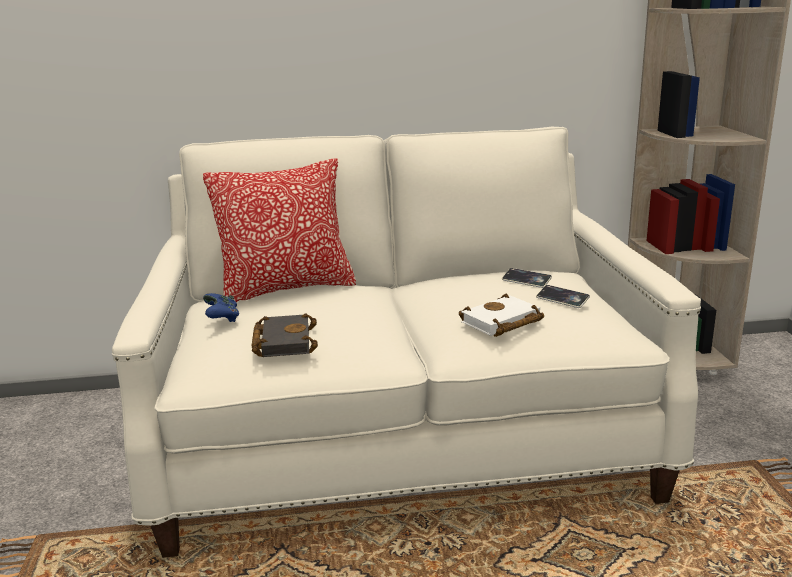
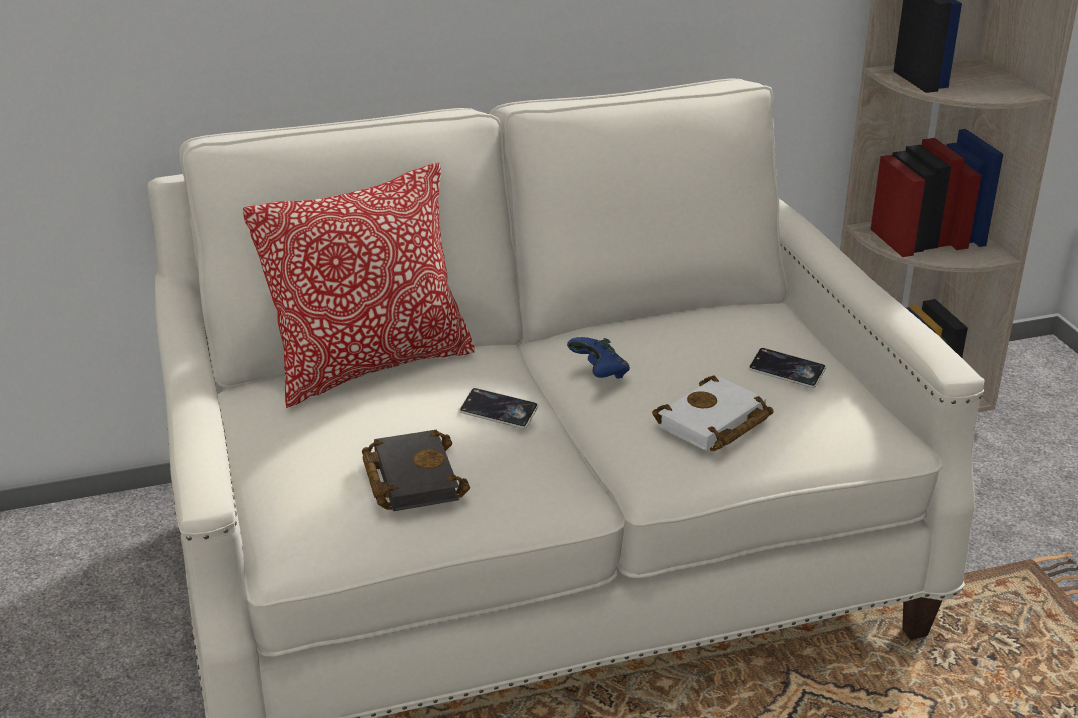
camera: 10 degrees left, 10 degrees up
blue game controller [203,293,239,322] -> blue game controller moved to [567,337,630,379]
phone [502,268,552,288] -> phone moved to [459,388,538,429]

